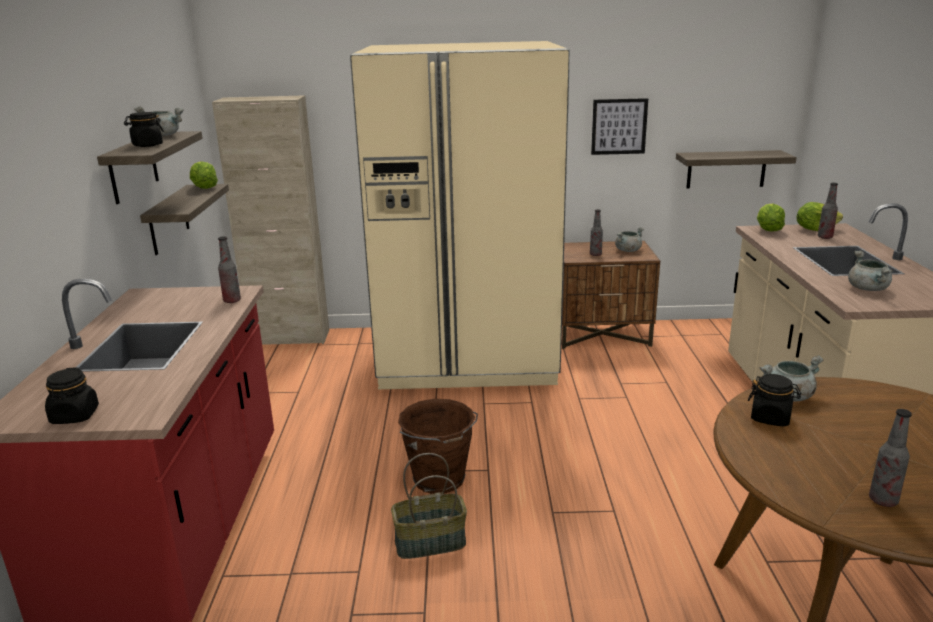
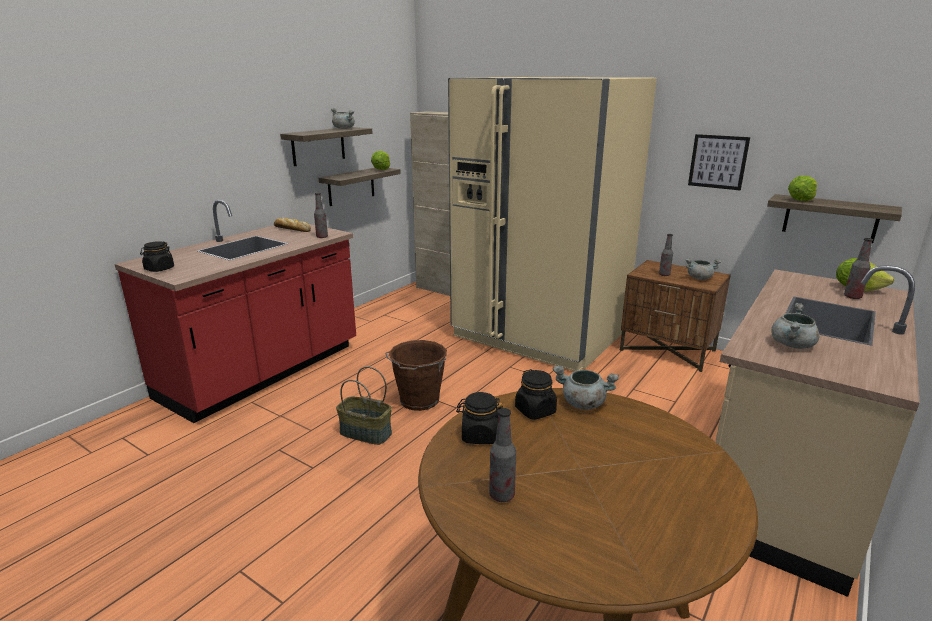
camera: 35 degrees right, 0 degrees up
black jar [124,112,164,147] -> black jar moved to [456,392,503,444]
lettuce [757,203,785,232] -> lettuce moved to [788,176,817,201]
none -> bread [274,218,311,232]

